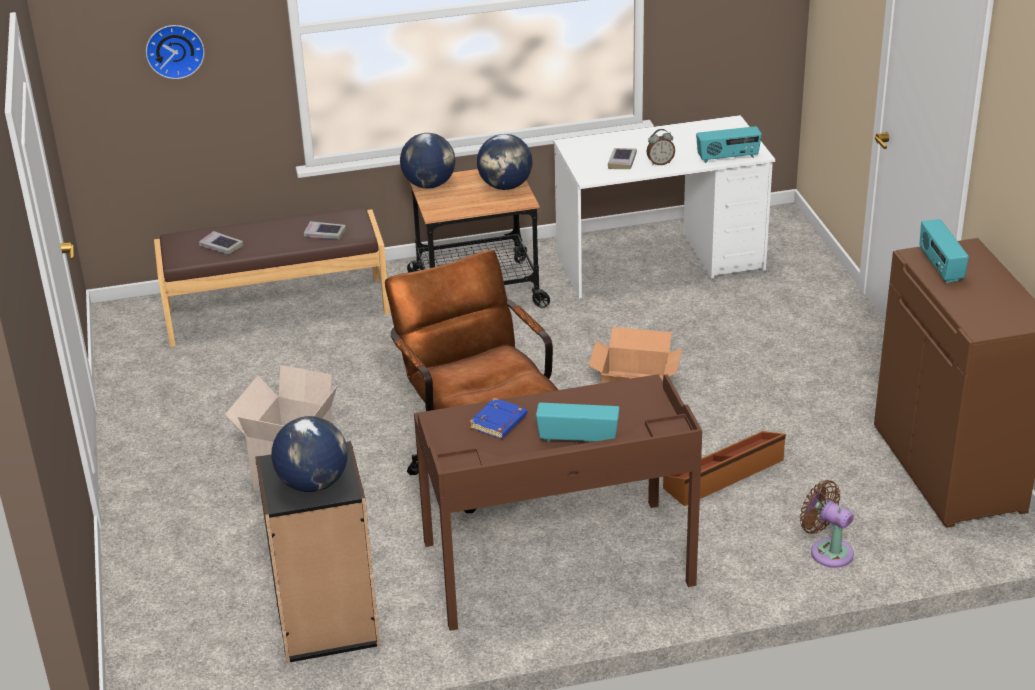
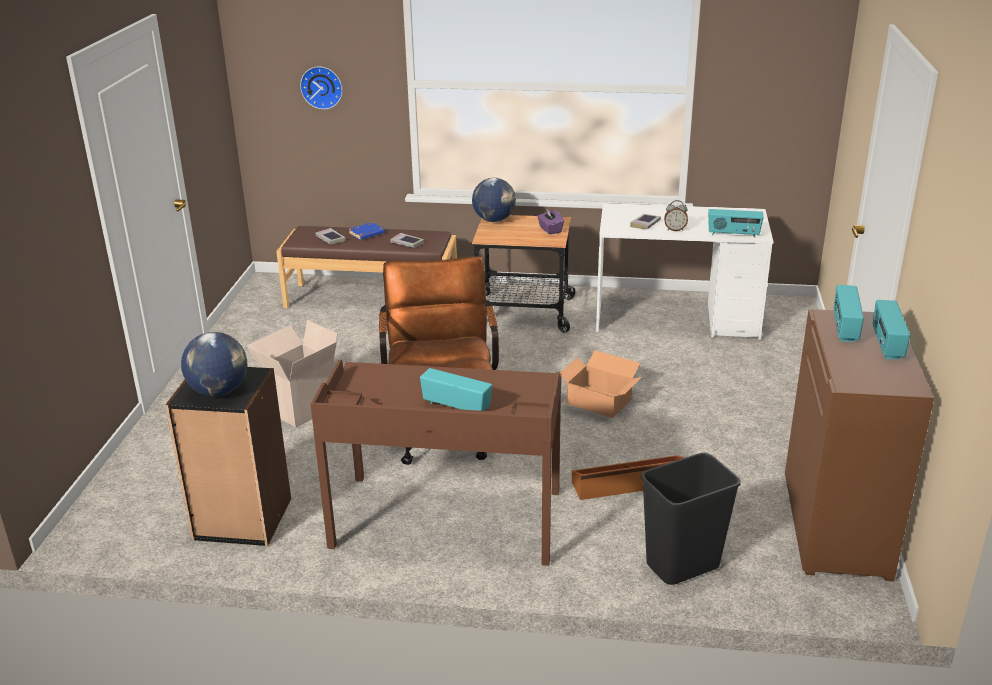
camera: 20 degrees right, 5 degrees down
blue book [470,398,527,439] -> blue book moved to [349,222,385,240]
globe [477,134,533,190] -> purple tissue box [537,209,564,234]
brown fan [800,480,854,568] -> black trash can [641,453,741,585]
none -> radio [872,300,911,359]

